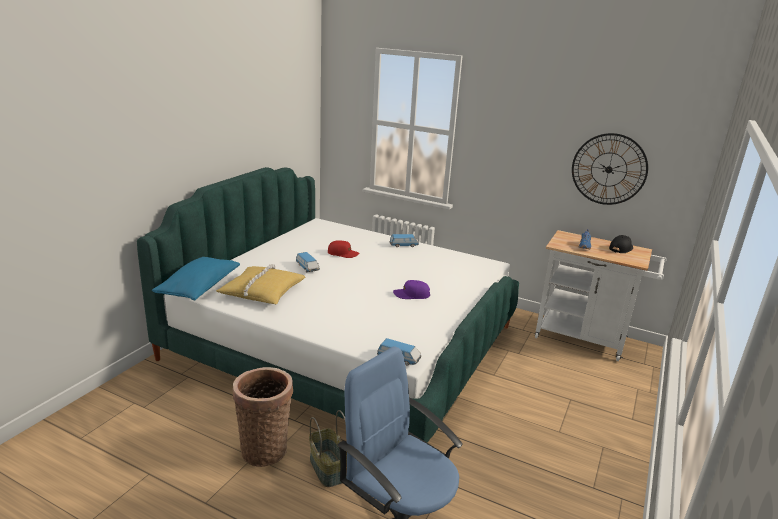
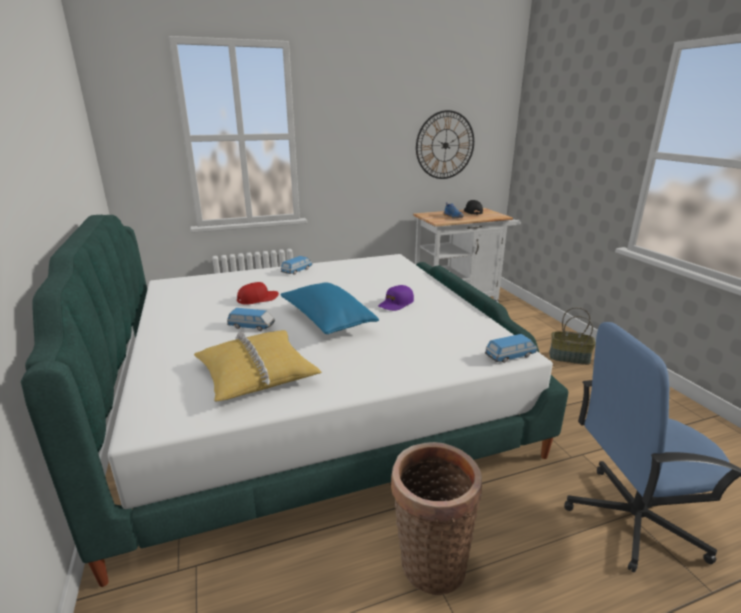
camera: 45 degrees left, 0 degrees up
blue pillow [152,257,240,300] -> blue pillow moved to [280,282,379,334]
basket [309,410,347,487] -> basket moved to [549,307,596,365]

